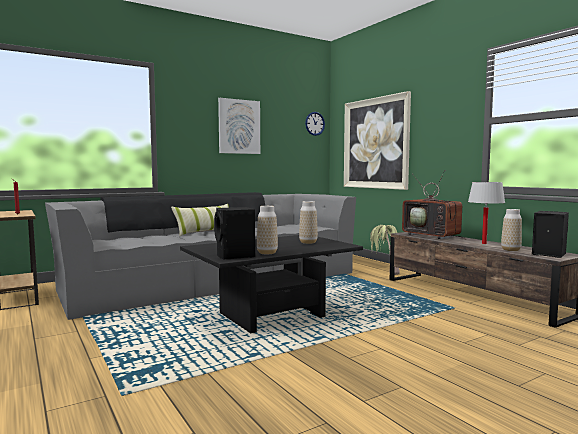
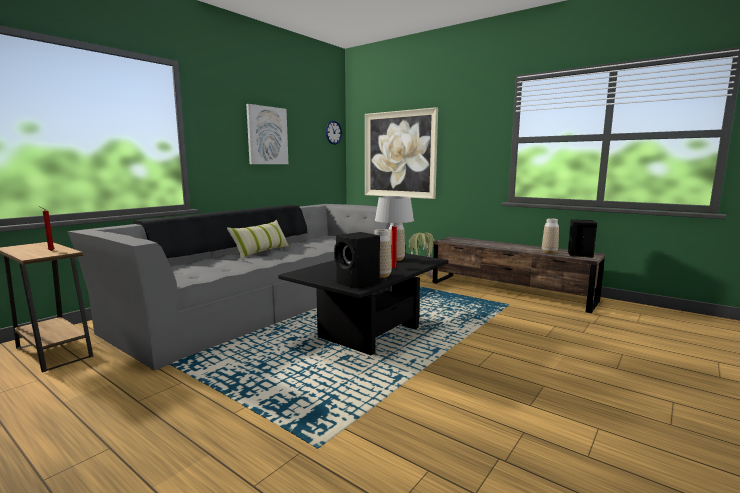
camera: 20 degrees left, 5 degrees up
television [402,171,466,240] -> none
white table lamp [468,182,505,244] -> white table lamp moved to [375,196,414,268]

